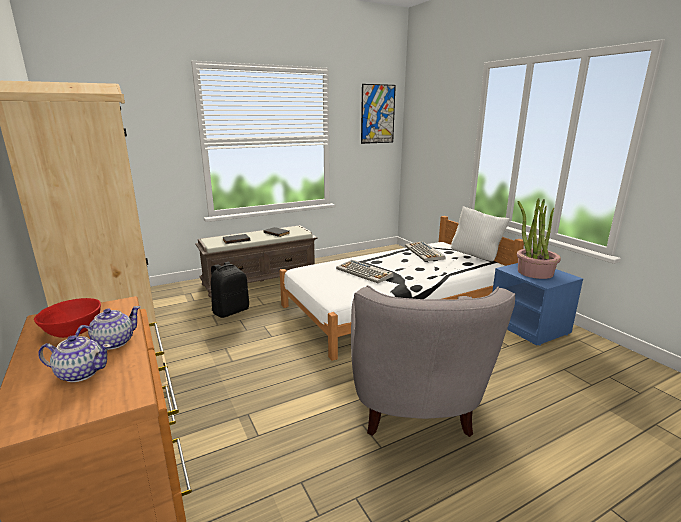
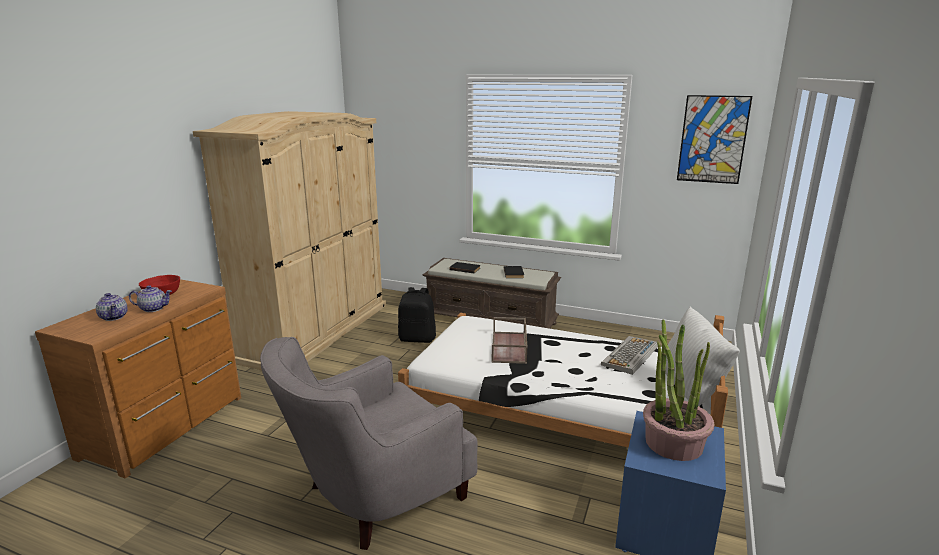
camera: 50 degrees right, 0 degrees up
keyboard [336,260,394,283] -> brown tray [491,317,527,364]

